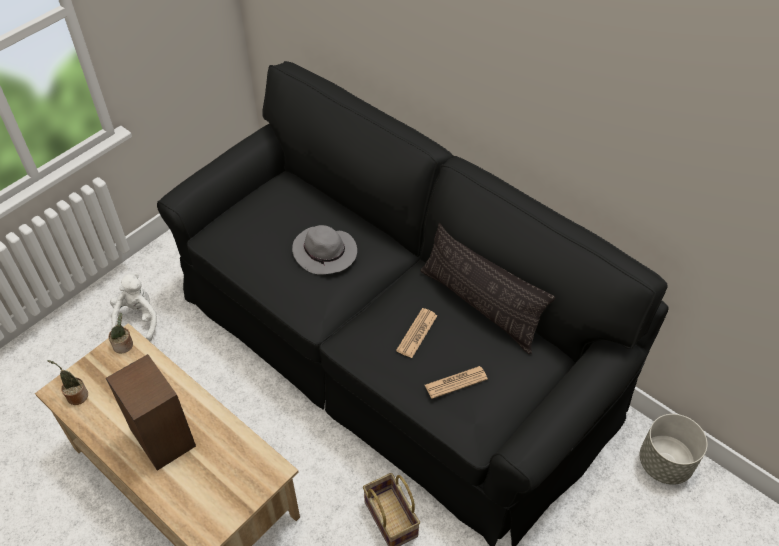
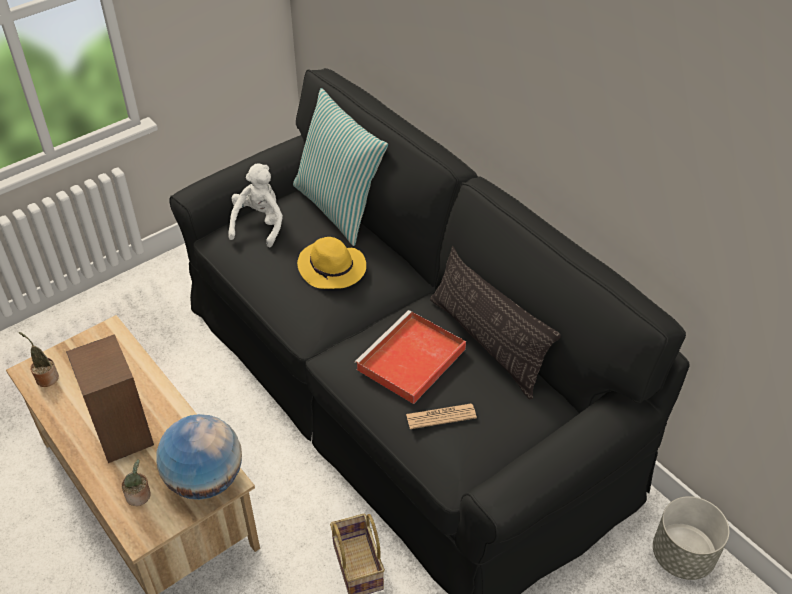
camera: 10 degrees right, 5 degrees down
potted plant [108,313,133,353] -> potted plant moved to [121,459,151,506]
white plush toy [110,273,157,341] -> white plush toy moved to [228,164,283,247]
grey hat [292,225,357,275] -> yellow hat [297,237,366,289]
newspaper [396,308,437,358] -> red tray [355,310,466,404]
none -> globe [156,414,242,500]
none -> pillow [293,88,388,246]

